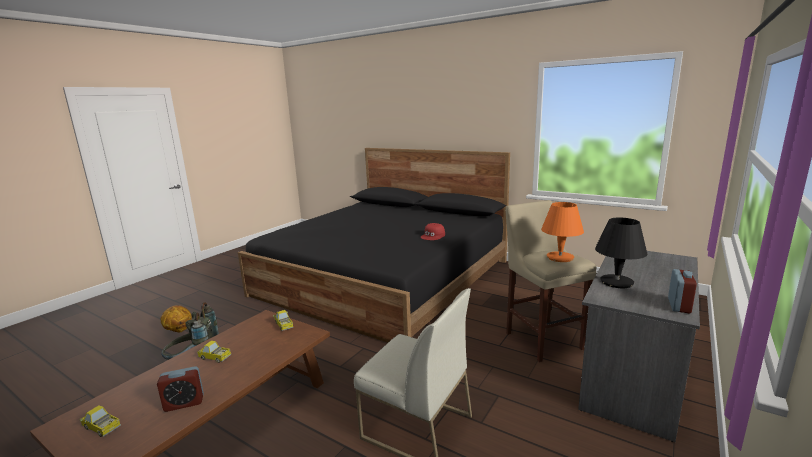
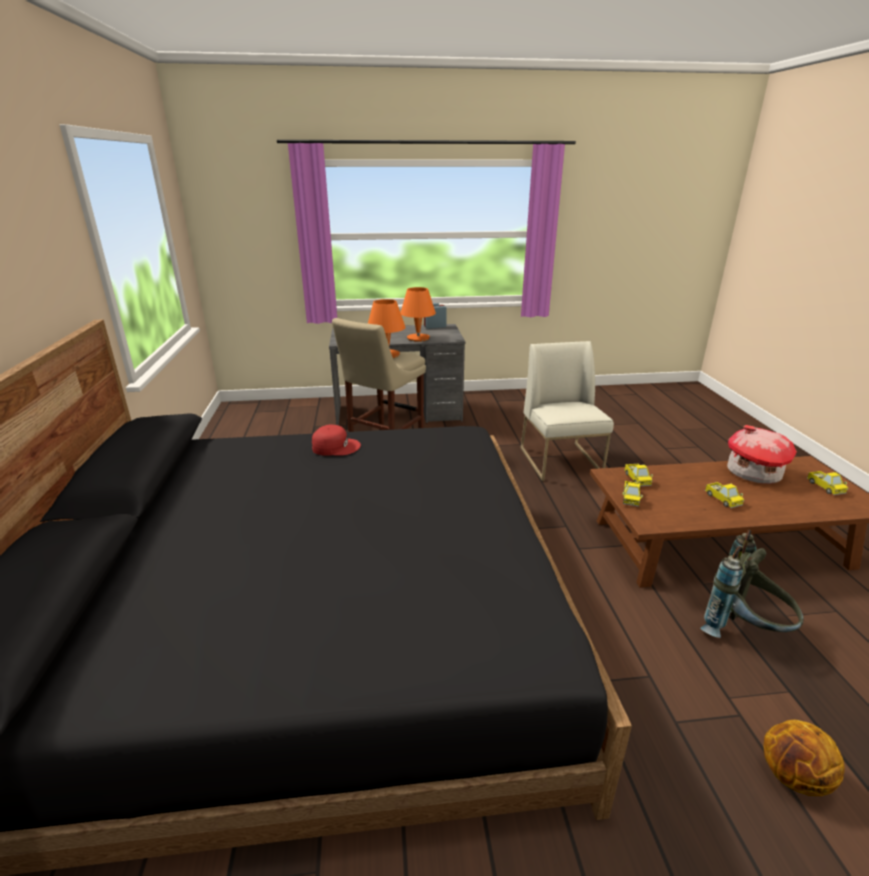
camera: 130 degrees left, 10 degrees up
alarm clock [157,366,204,412] -> toy house [727,425,797,484]
black table lamp [595,218,647,288] -> orange table lamp [400,287,436,342]
none -> toy truck [624,464,653,486]

